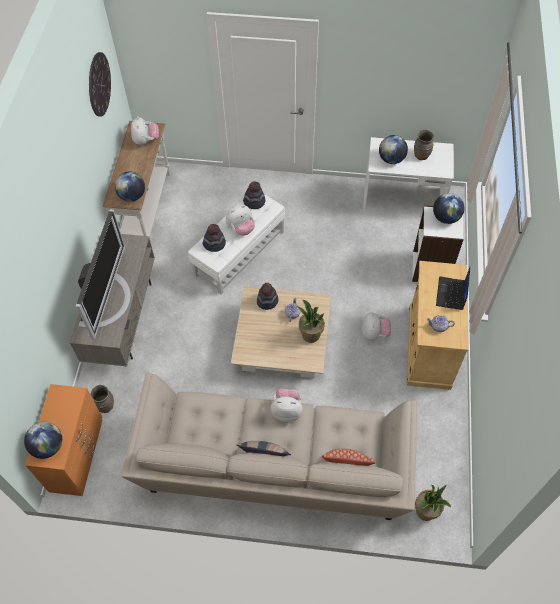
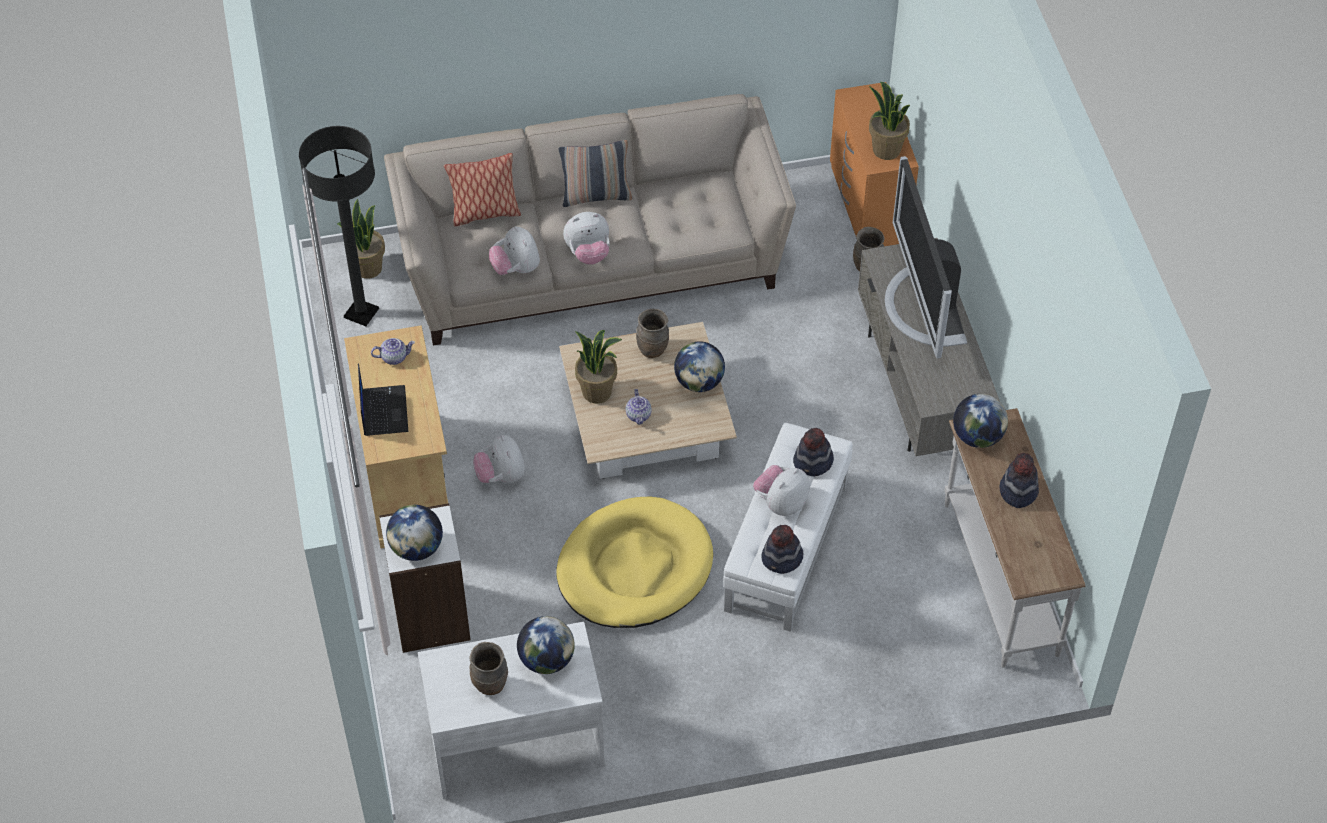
camera: 160 degrees right, 5 degrees down
globe [24,422,62,459] -> globe moved to [674,341,725,392]
wall clock [89,52,111,117] -> none
plush toy [131,116,159,145] -> plush toy moved to [489,226,540,275]
hat [257,283,278,310] -> hat moved to [1000,453,1039,508]
none -> black floor lamp [299,126,379,326]
none -> yellow dog bed [556,496,713,628]
none -> brown vase [636,309,669,358]
none -> potted plant [869,82,910,160]

